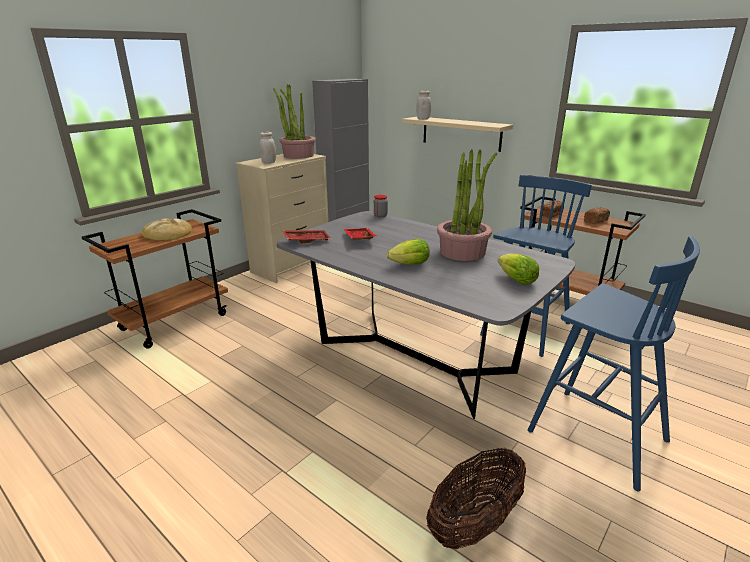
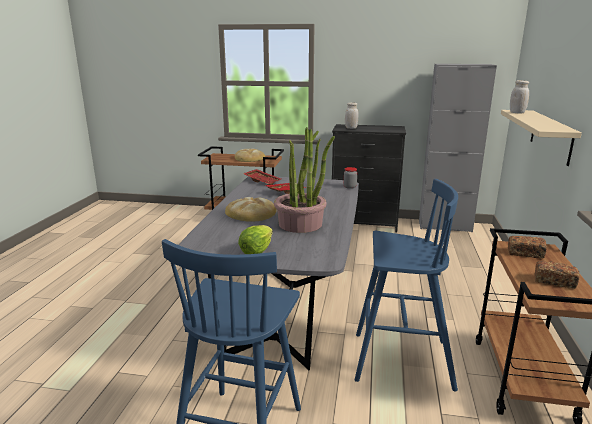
camera: 60 degrees right, 5 degrees down
beige dresser [235,154,329,283] -> black dresser [332,124,406,233]
potted plant [273,84,316,159] -> none
lettuce [387,239,430,264] -> bread [225,197,277,222]
basket [426,448,526,549] -> none

